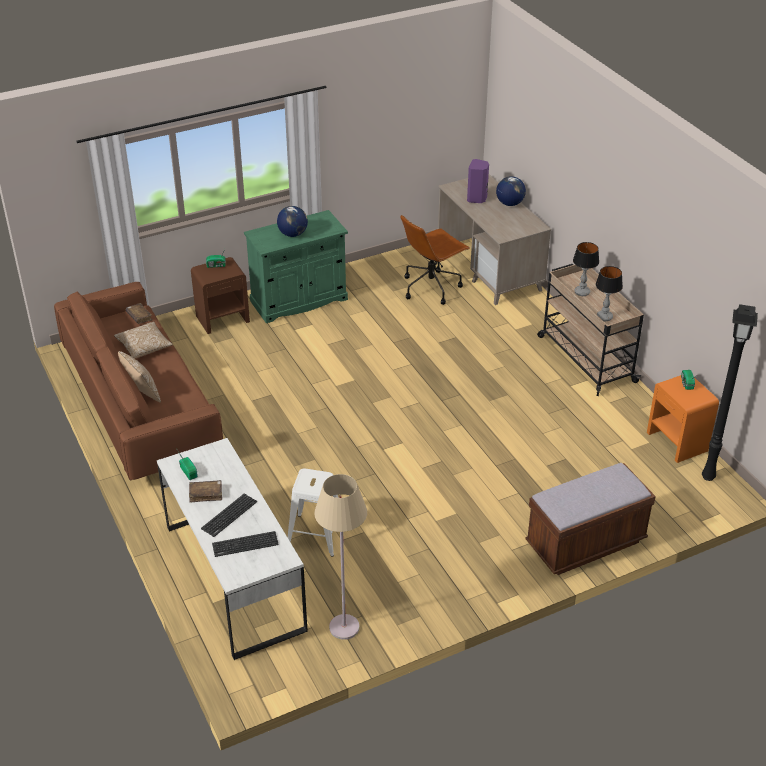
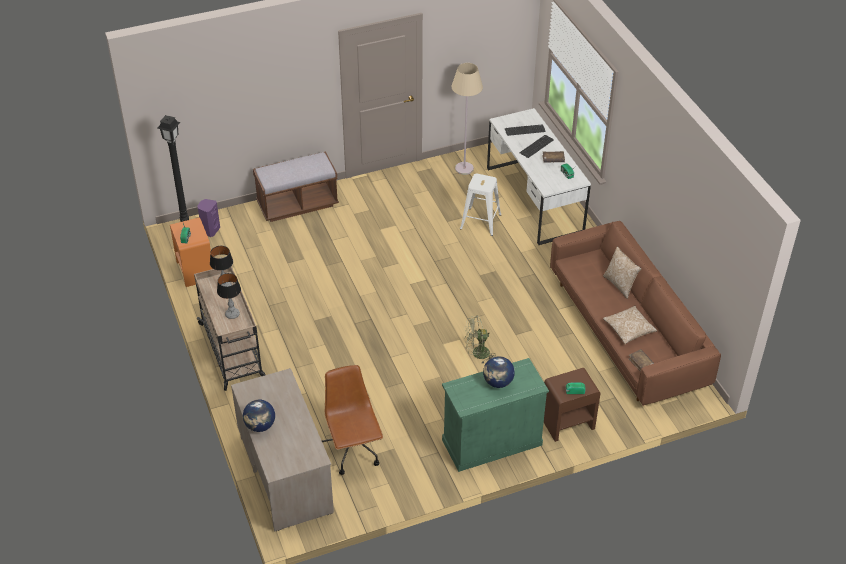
camera: 175 degrees left, 5 degrees up
brown office chair [401,215,470,305] -> brown office chair turned 75 degrees counterclockwise [322,365,383,475]
purple speaker [467,159,489,203] -> purple speaker moved to [197,199,220,237]
none -> green fan [464,316,496,364]

